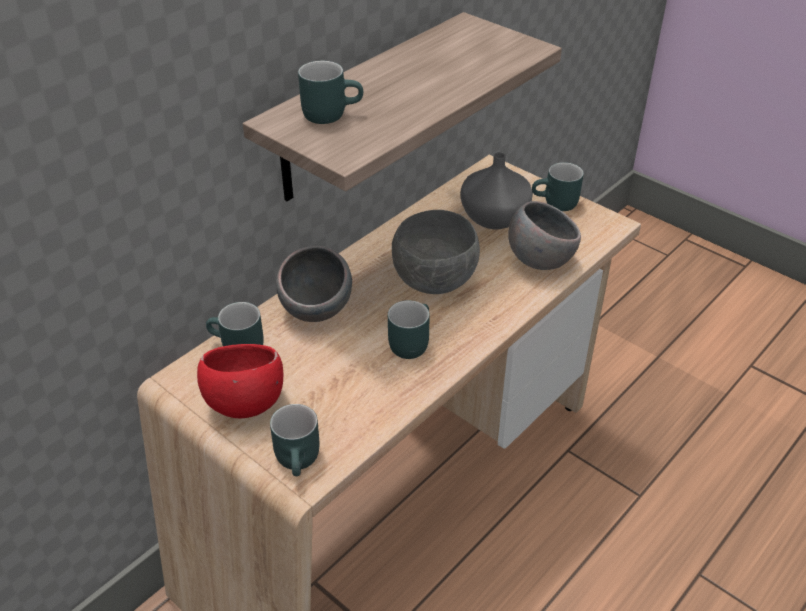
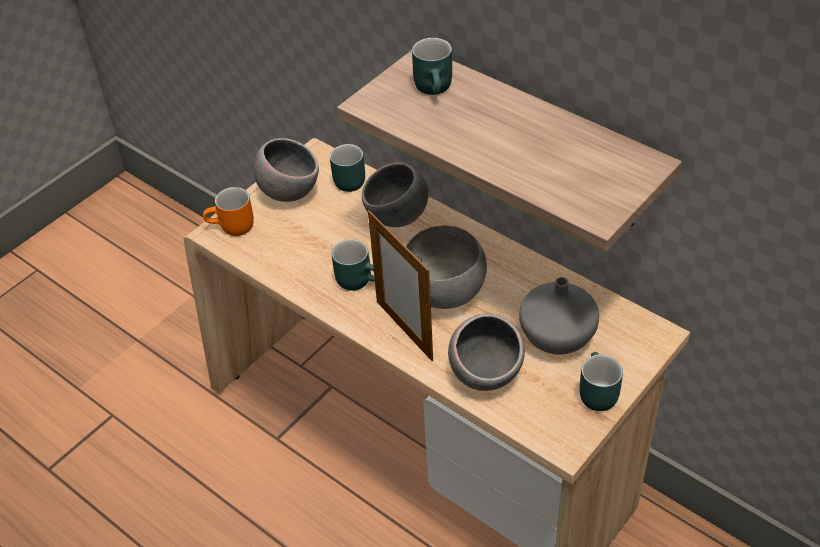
camera: 90 degrees right, 5 degrees up
red bowl [197,344,283,419] -> grey bowl [253,138,319,202]
turquoise mug [270,404,320,476] -> orange mug [203,187,254,236]
none -> picture frame [368,210,433,361]

